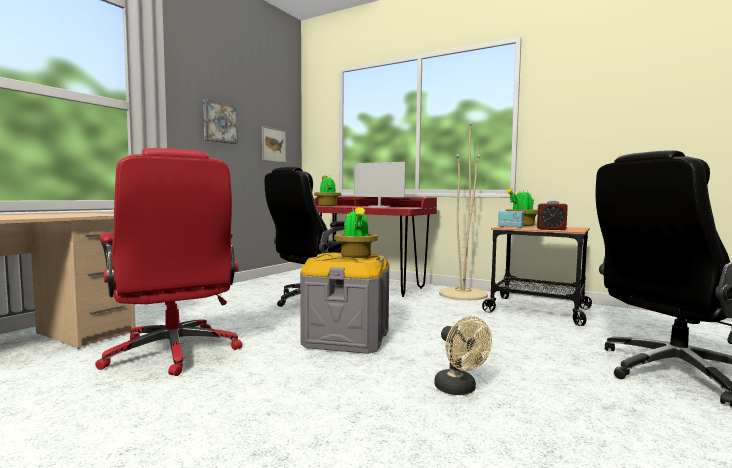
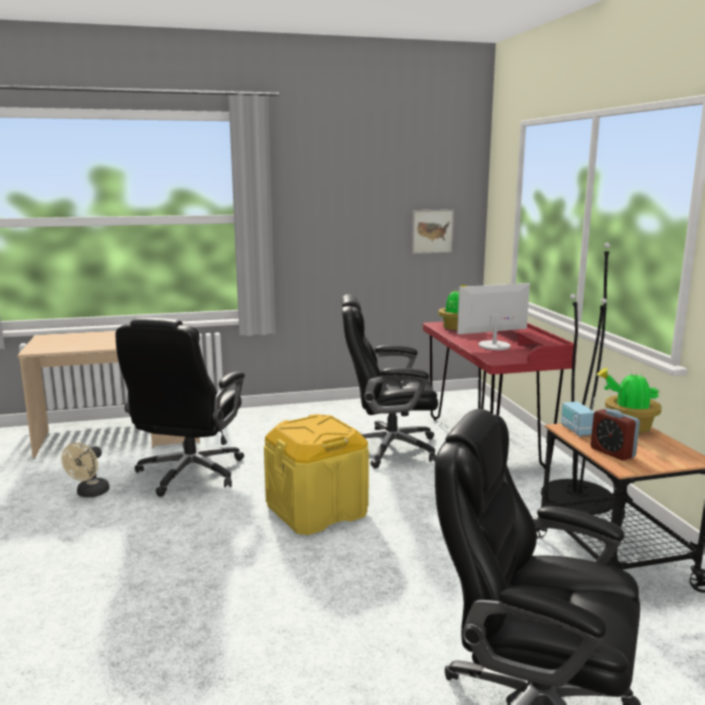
camera: 45 degrees right, 10 degrees up
red office chair [95,148,242,376] -> black office chair [116,318,245,497]
picture [203,99,238,144] -> none
grey storage box [300,252,390,354] -> yellow storage box [264,414,369,535]
potted plant [334,207,378,258] -> none
monitor [354,162,406,208] -> monitor turned 90 degrees clockwise [457,283,530,350]
beige fan [434,317,492,395] -> beige fan moved to [61,442,109,497]
beige floor lamp [439,122,488,300] -> black floor lamp [541,243,613,515]

